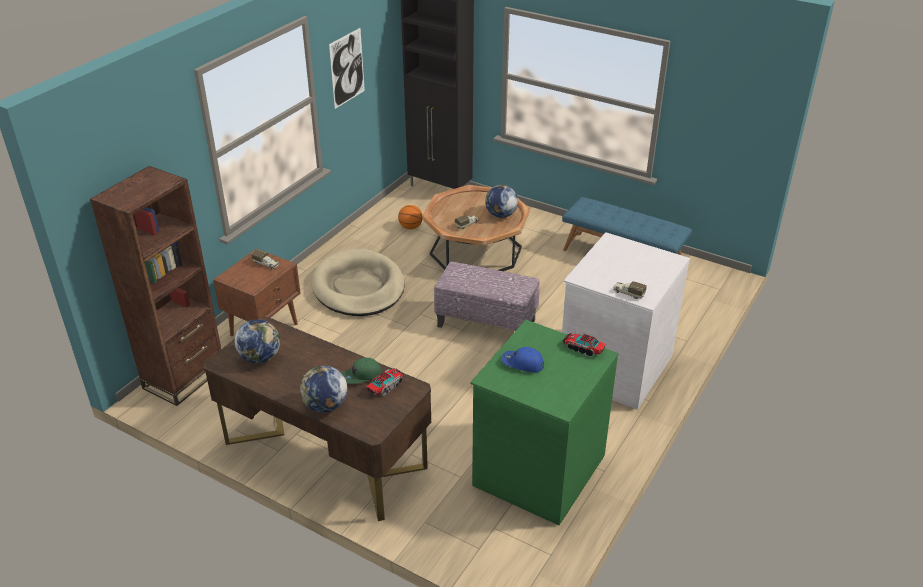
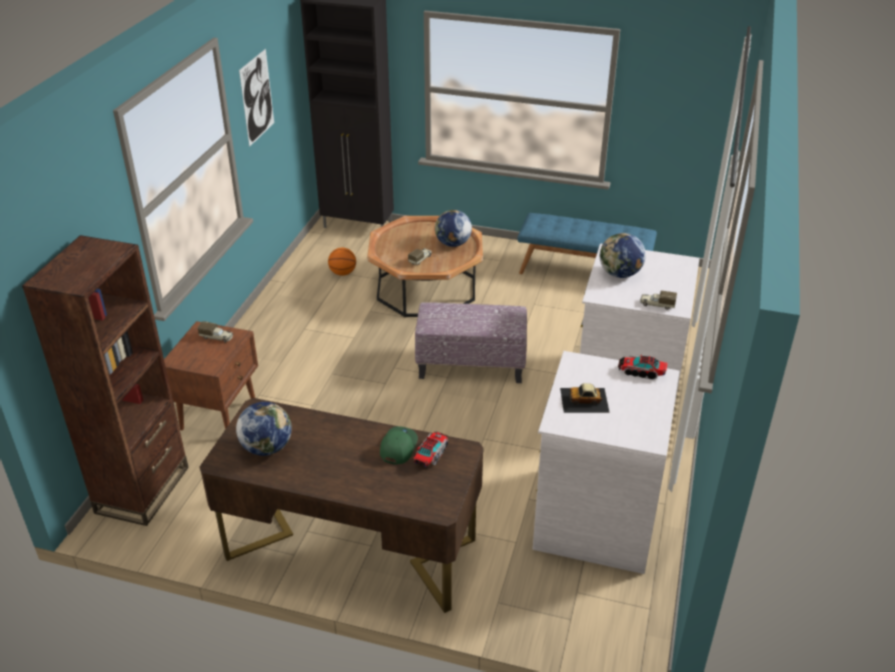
camera: 15 degrees left, 0 degrees up
globe [300,366,347,413] -> globe moved to [600,233,646,278]
beige dog bed [311,249,405,316] -> none
green cap [342,358,382,384] -> green cap turned 150 degrees clockwise [380,426,418,465]
green dresser [470,320,619,525] -> white dresser [533,351,679,574]
blue cap [501,347,544,372] -> toy car [560,383,610,413]

